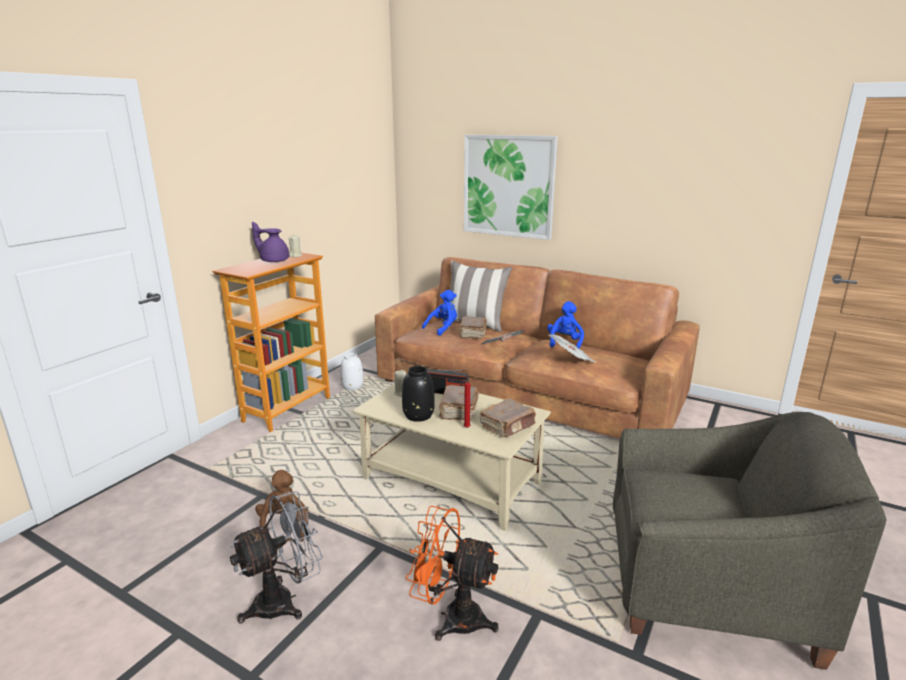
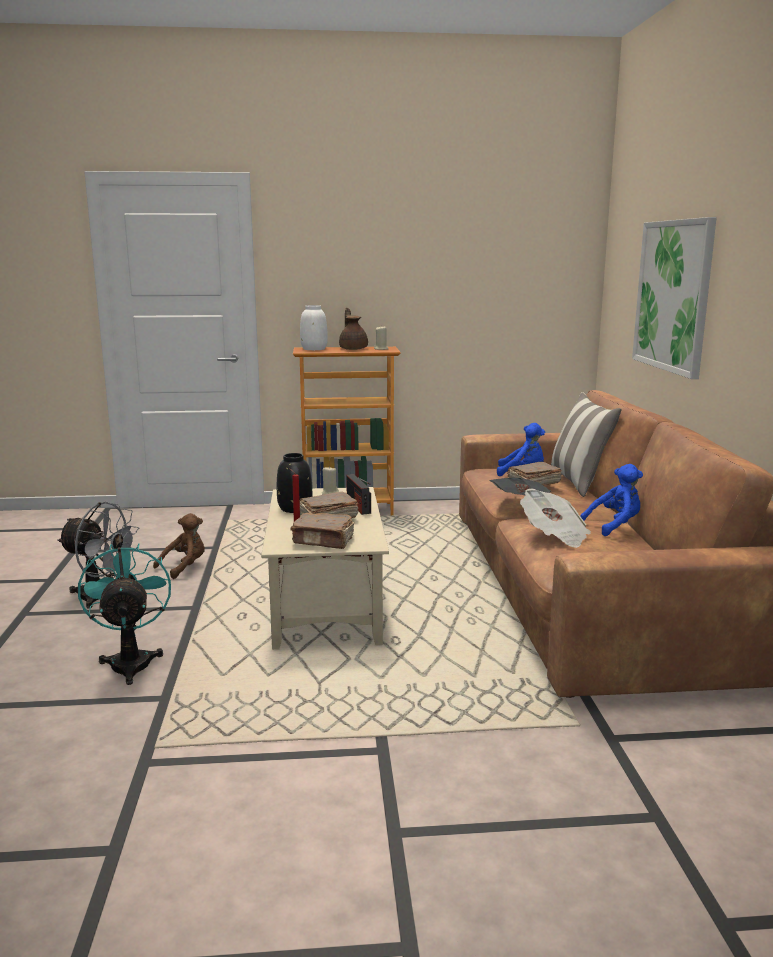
camera: 55 degrees right, 5 degrees down
purple teapot [252,222,289,262] -> brown teapot [339,308,368,350]
white vase [340,353,364,390] -> white vase moved to [300,305,328,350]
orange fan [405,506,499,641] -> turquoise fan [78,543,171,685]
grey armchair [613,412,886,670] -> none

